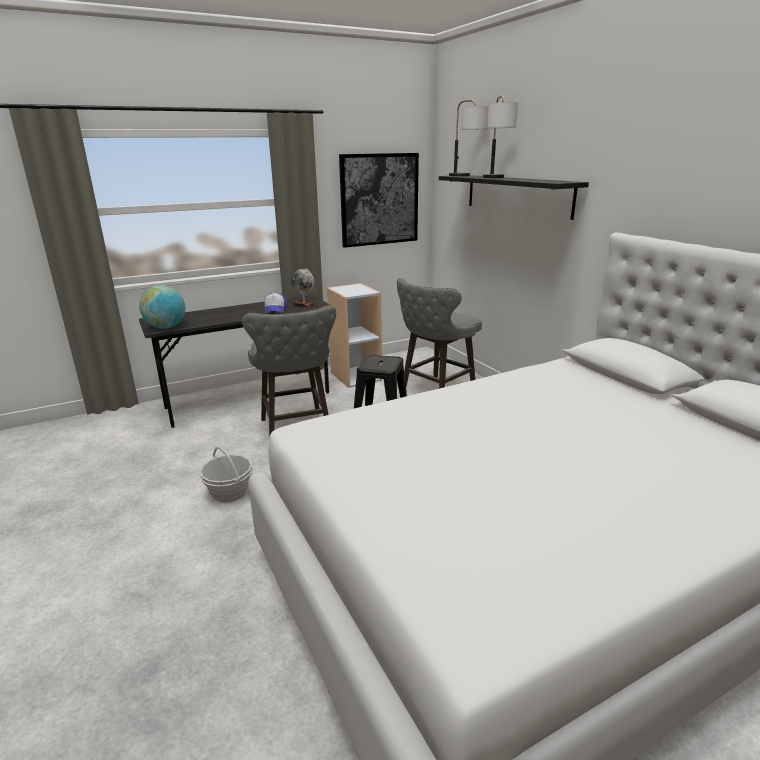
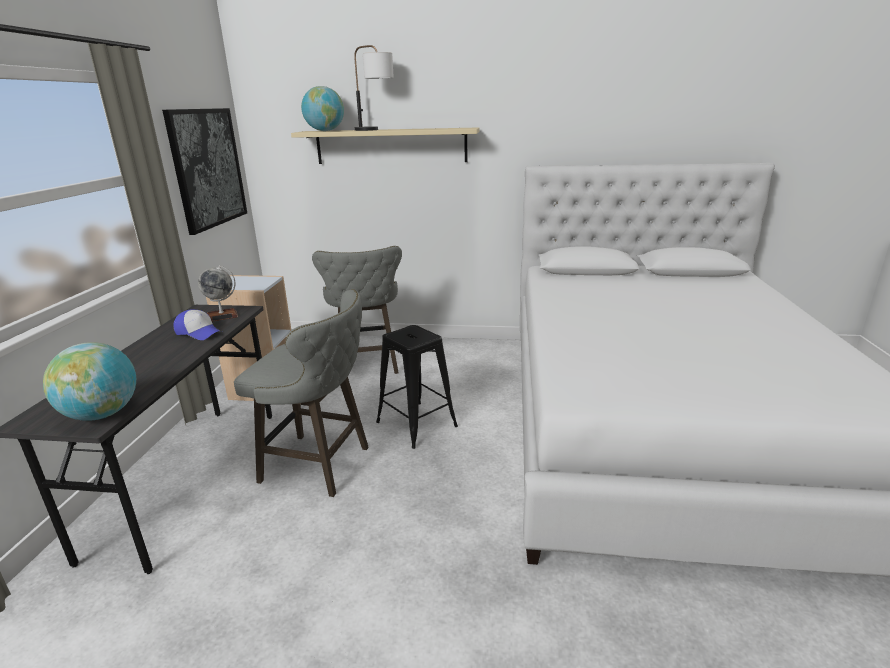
camera: 55 degrees left, 0 degrees up
basket [199,447,252,502] -> none
black shelf [439,175,589,220] -> beige shelf [291,127,480,164]
table lamp [449,100,488,176] -> globe [301,86,344,131]

